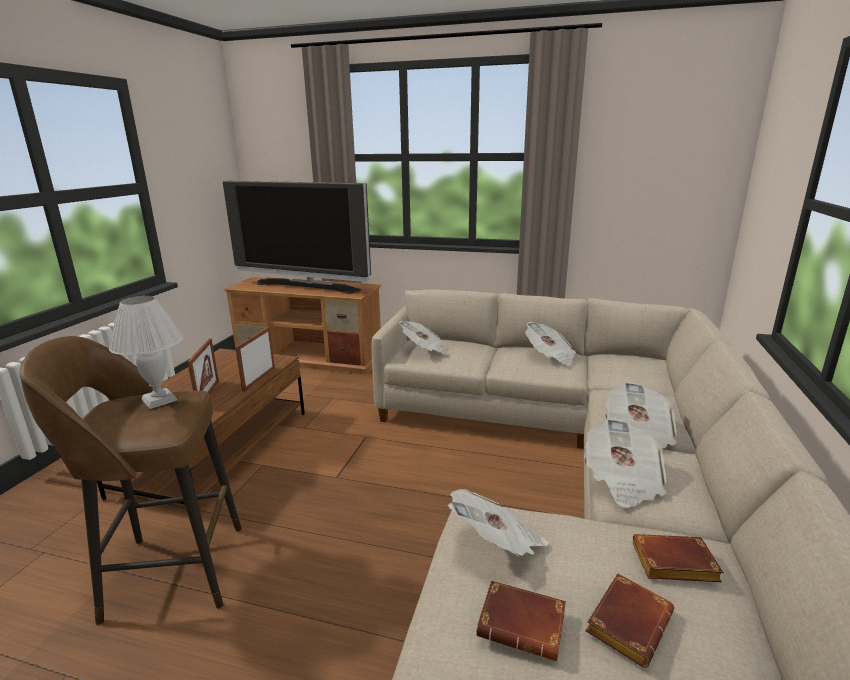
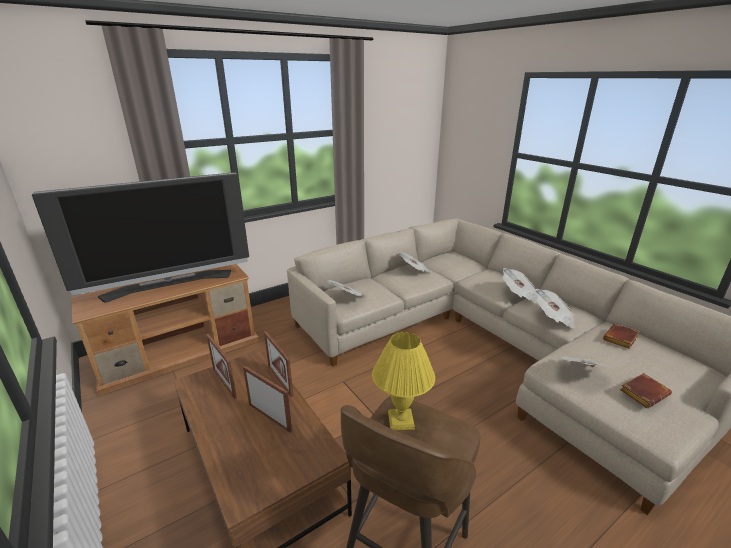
camera: 50 degrees left, 5 degrees up
white table lamp [109,296,183,409] -> yellow table lamp [372,332,435,430]
brown book [586,573,674,668] -> none
none -> picture frame [206,334,237,399]

